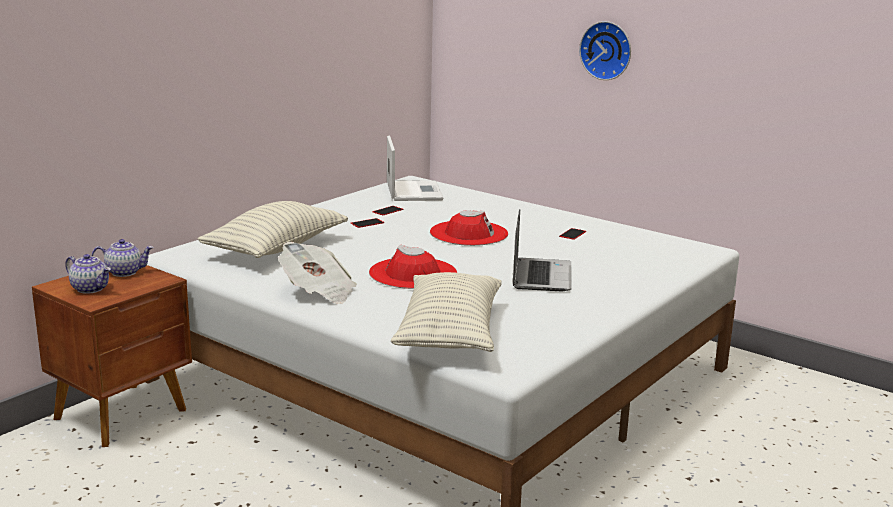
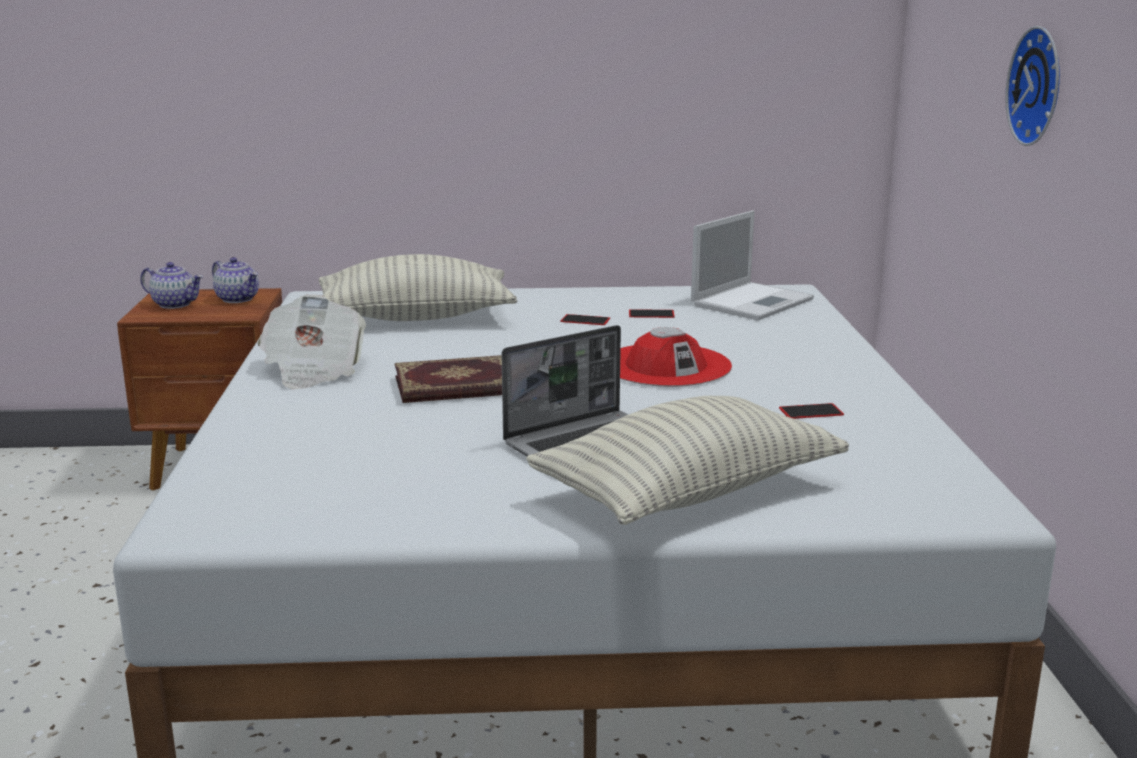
camera: 50 degrees right, 0 degrees up
teapot [65,254,111,294] -> teapot turned 60 degrees counterclockwise [140,262,203,309]
red hat [369,245,457,289] -> book [395,355,502,403]
pillow [391,272,502,352] -> pillow moved to [526,396,849,525]

